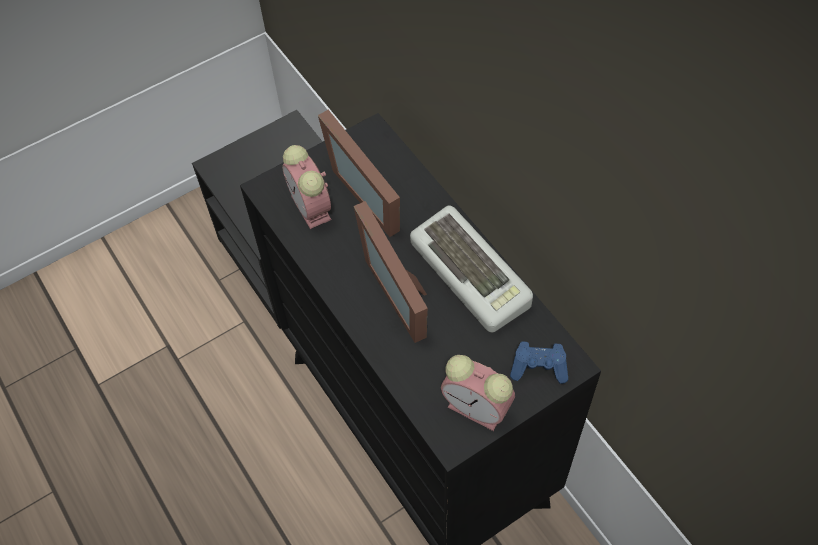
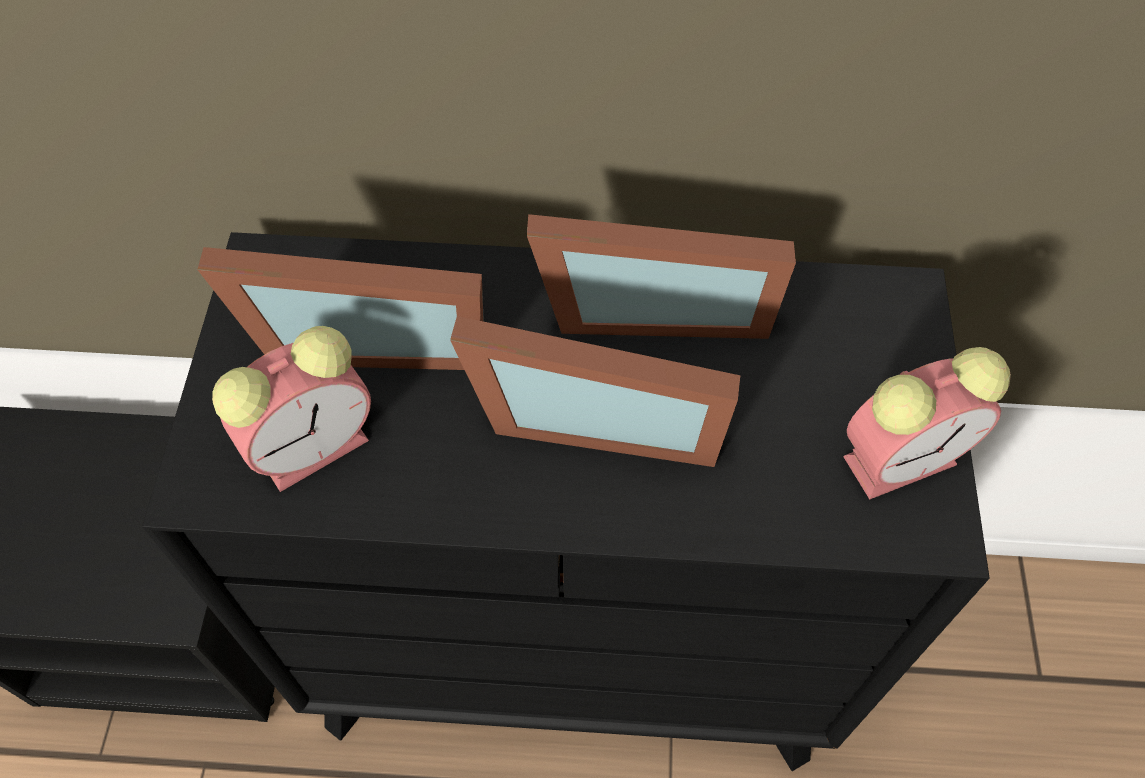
camera: 55 degrees left, 0 degrees up
alarm clock [282,145,331,229] -> alarm clock turned 45 degrees counterclockwise [212,326,371,492]
keyboard [410,206,533,332] -> picture frame [527,214,796,339]
blue game controller [510,341,568,384] -> none

